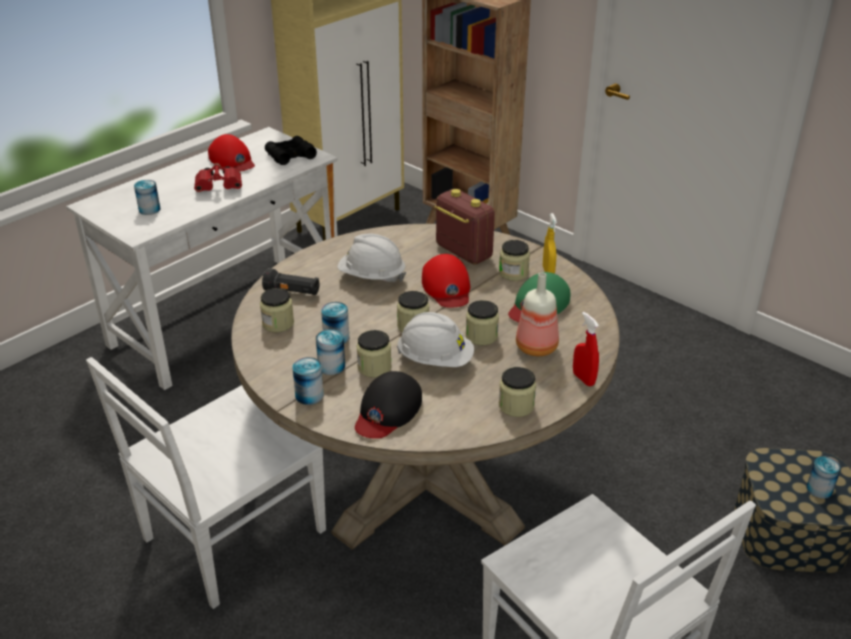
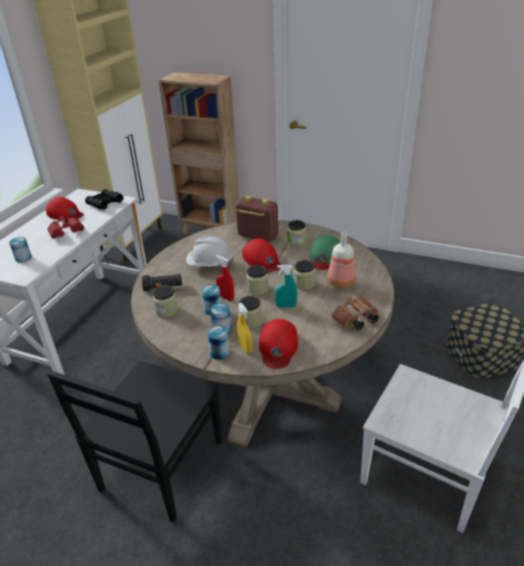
camera: 20 degrees left, 0 degrees up
white chair [86,357,326,609] -> black chair [47,360,222,522]
black cap [355,371,422,439] -> red cap [259,319,298,369]
white hard hat [397,312,474,367] -> turquoise spray bottle [275,265,297,308]
jar [499,367,536,417] -> brown binoculars [331,296,379,331]
yellow spray bottle [543,213,557,274] -> yellow spray bottle moved to [237,303,253,354]
red spray bottle [573,312,599,386] -> red spray bottle moved to [216,255,234,301]
can [806,456,841,499] -> none

